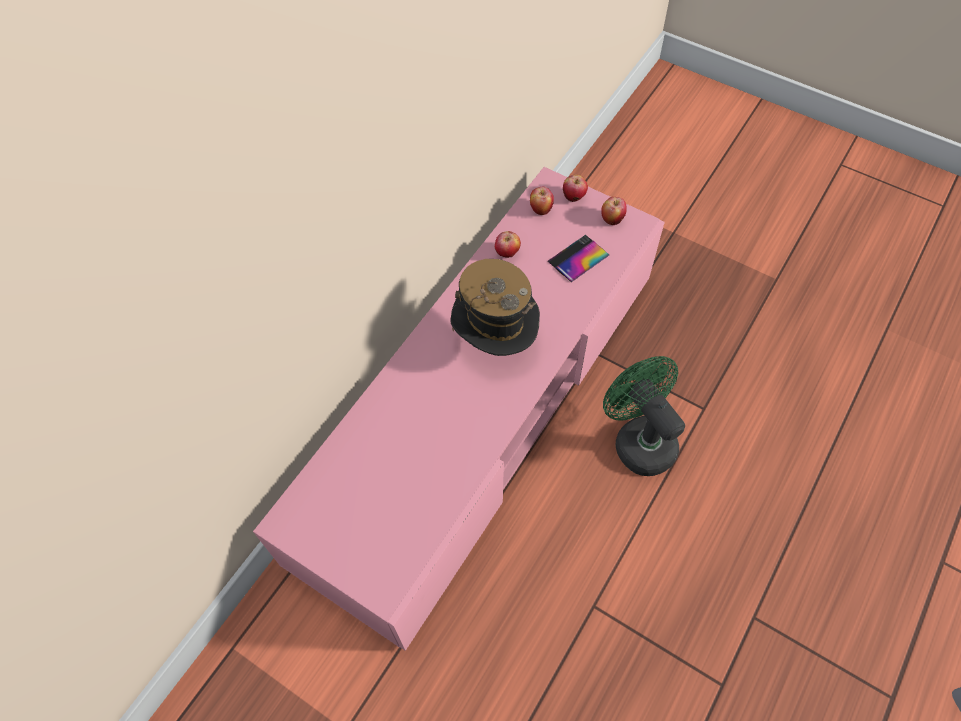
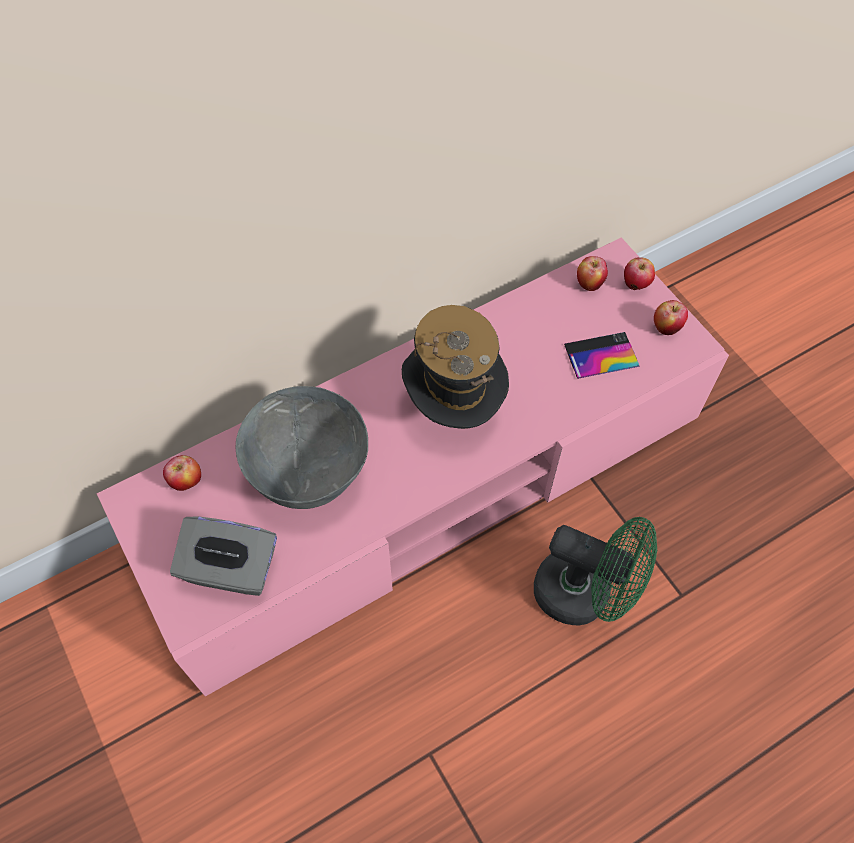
camera: 25 degrees right, 0 degrees up
apple [495,231,521,258] -> apple moved to [163,455,201,491]
green fan [603,356,685,476] -> green fan turned 120 degrees clockwise [534,517,657,625]
none -> grey tissue box [170,517,277,596]
none -> grey bowl [236,386,368,509]

